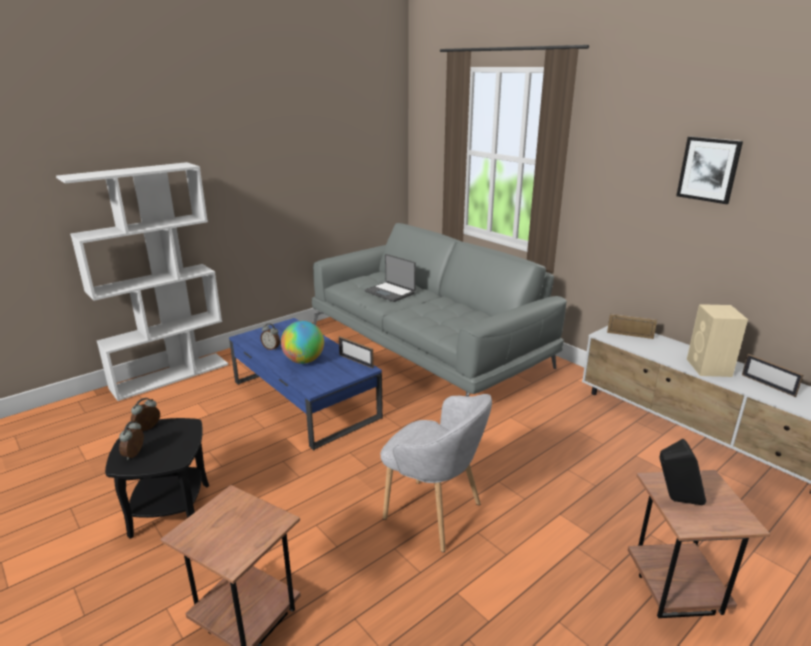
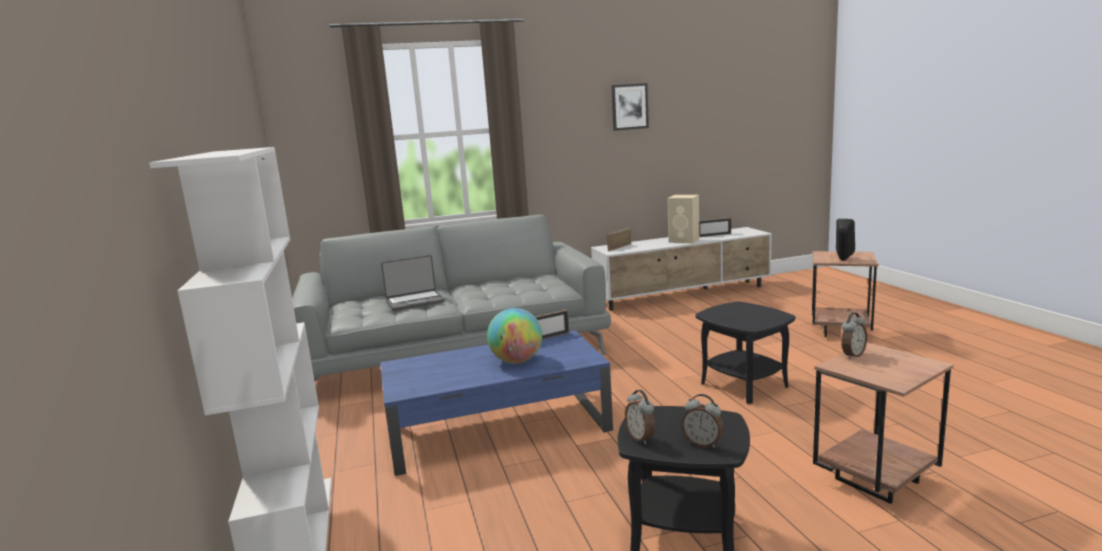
camera: 65 degrees left, 10 degrees down
alarm clock [261,323,280,351] -> alarm clock moved to [841,312,867,359]
grey armchair [380,394,492,552] -> black side table [696,301,795,404]

